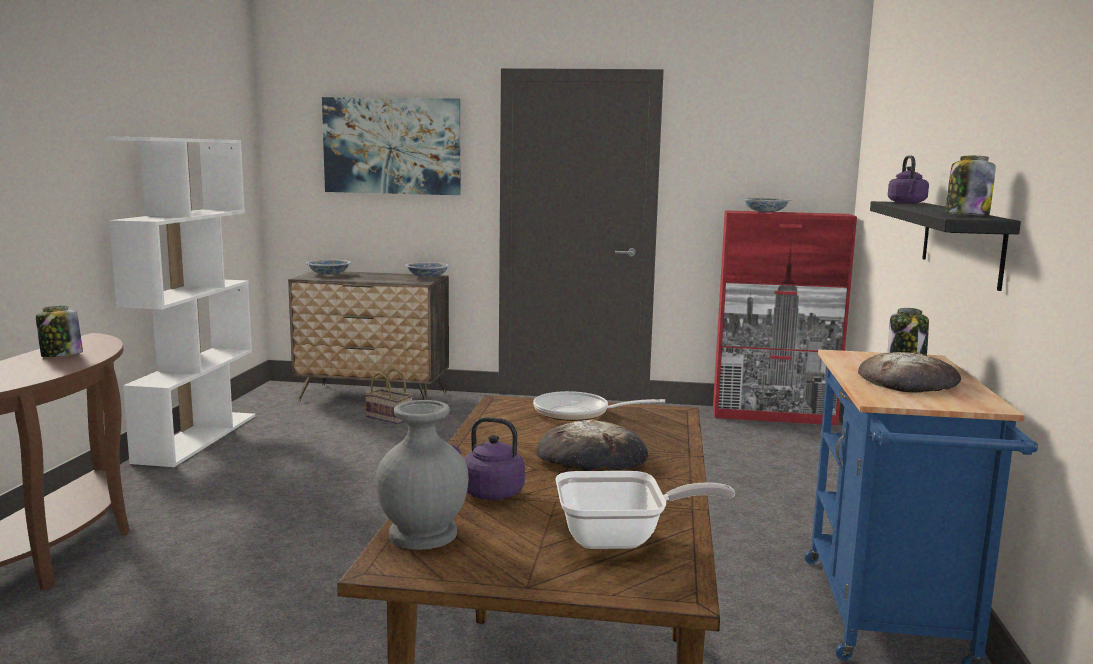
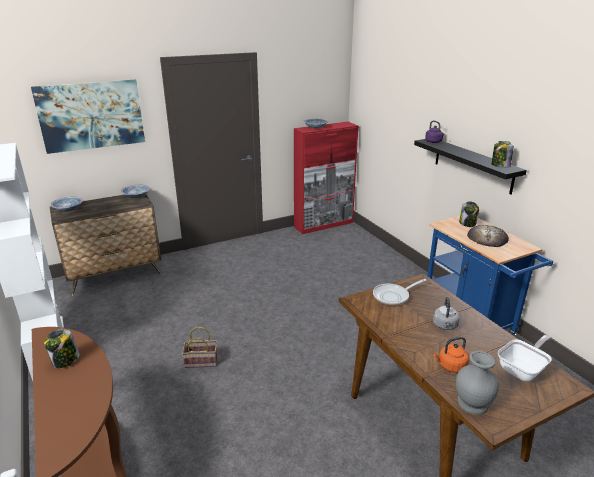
camera: 35 degrees left, 15 degrees up
basket [365,368,413,424] -> basket moved to [182,327,218,368]
purple kettle [450,417,525,500] -> orange kettle [433,337,469,373]
bread [537,420,648,471] -> grey kettle [433,297,460,330]

